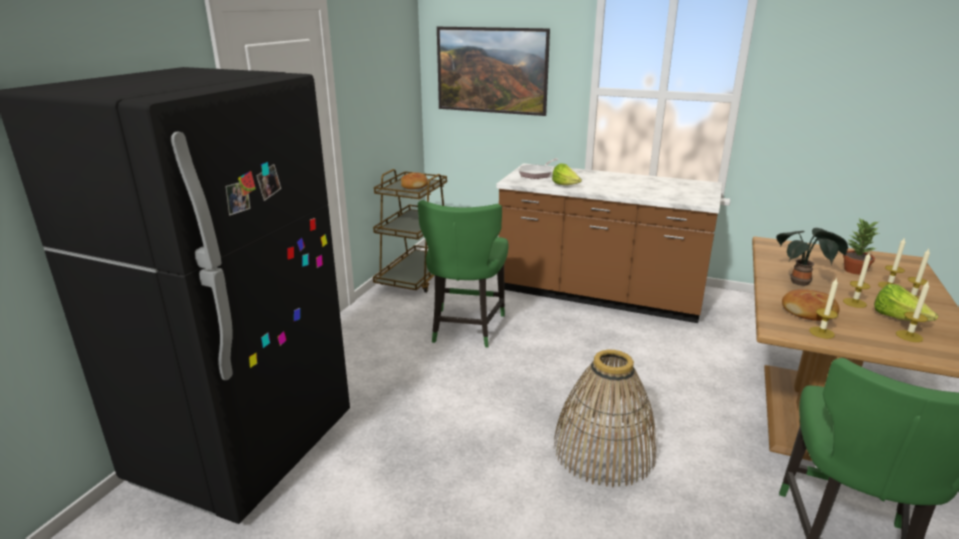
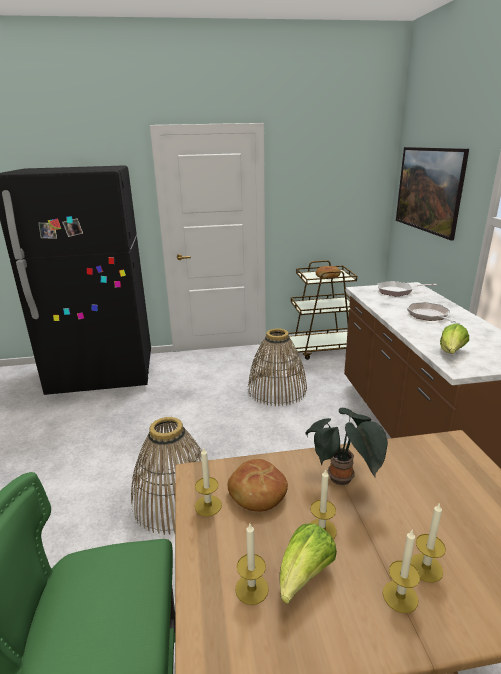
camera: 60 degrees right, 0 degrees up
green chair [418,200,509,348] -> basket [248,328,307,406]
lettuce [552,164,582,185] -> lettuce moved to [440,323,469,354]
potted plant [843,218,880,275] -> none
none -> frying pan [407,302,460,324]

